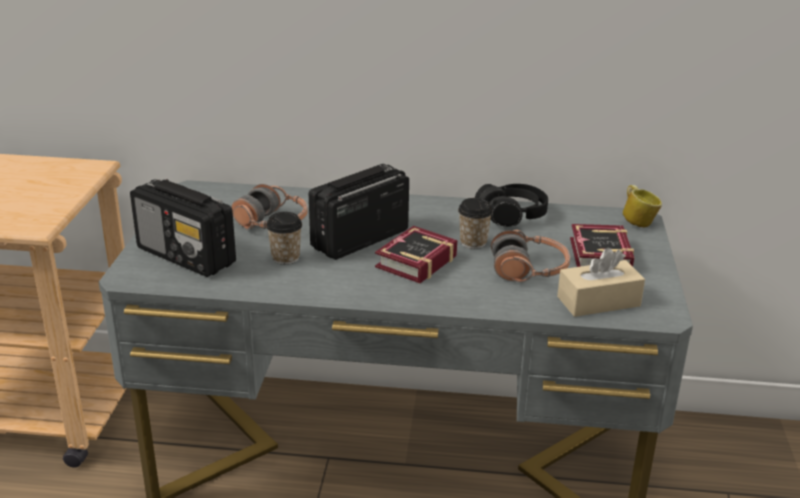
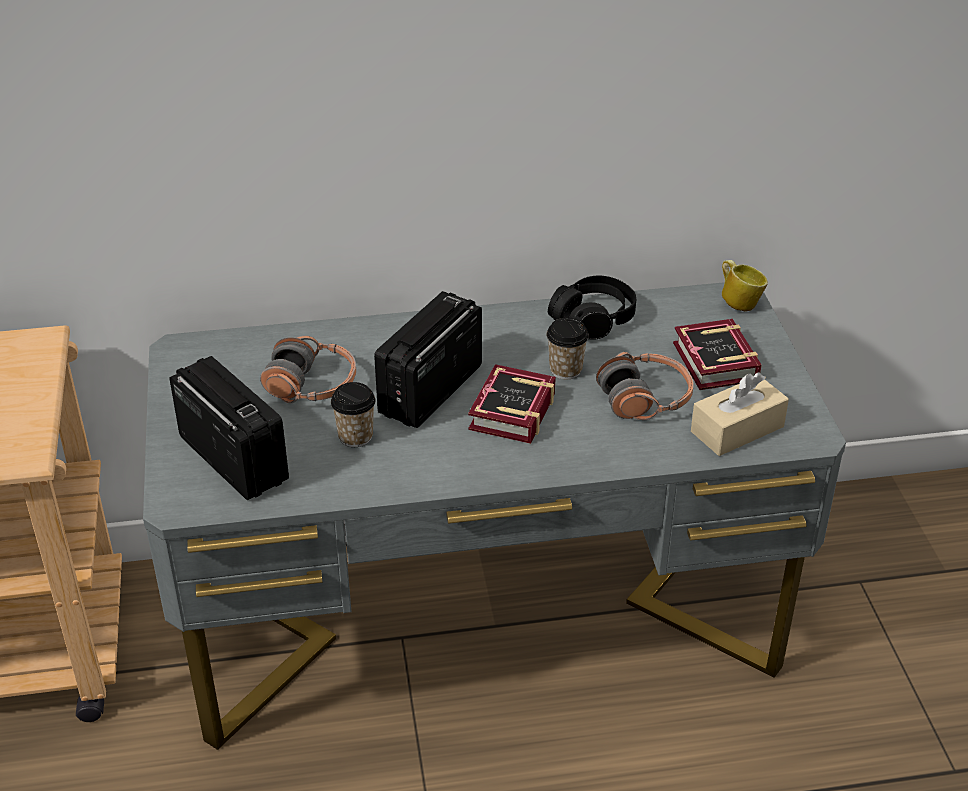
camera: 15 degrees left, 10 degrees up
radio [130,179,236,277] -> radio turned 150 degrees counterclockwise [170,356,289,500]

